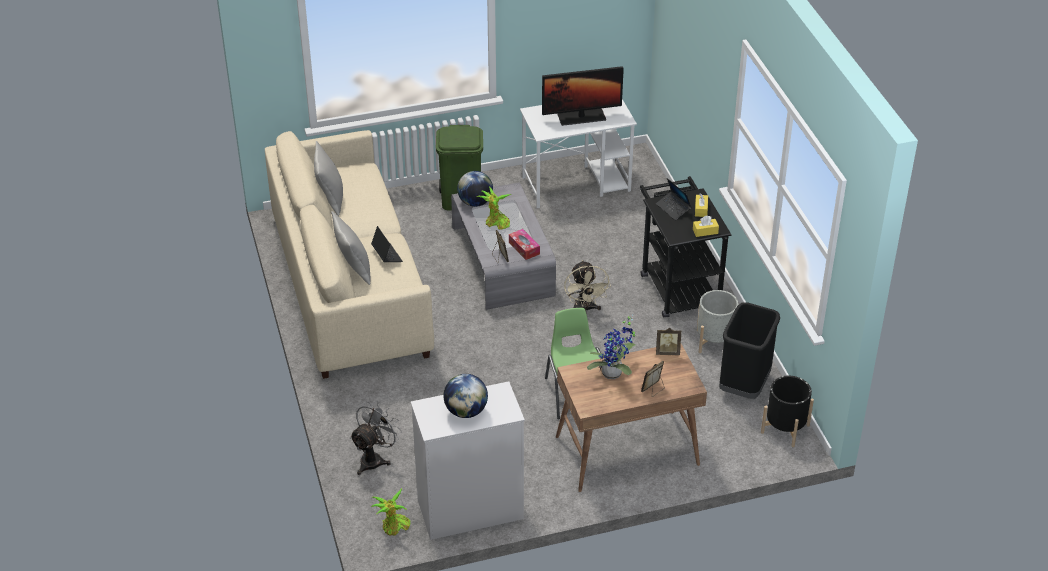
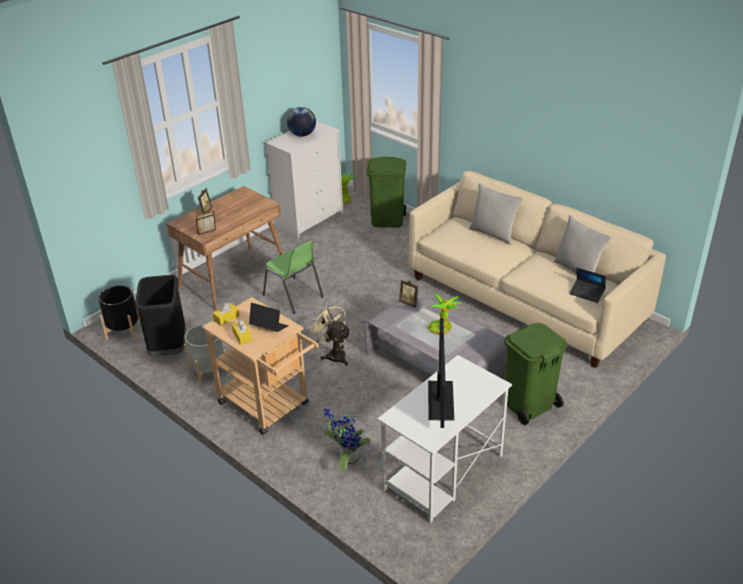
camera: 150 degrees right, 5 degrees down
grey fan [350,401,402,475] -> green trash can [367,157,406,228]
laptop [371,226,403,262] -> laptop moved to [570,268,606,303]
globe [457,171,493,207] -> none
tissue box [509,229,540,260] -> none
monitor [542,66,624,126] -> monitor turned 135 degrees clockwise [428,318,454,428]
potted plant [587,315,635,379] -> potted plant moved to [323,408,370,471]
black cart [640,176,731,318] -> beige cart [202,297,319,435]

